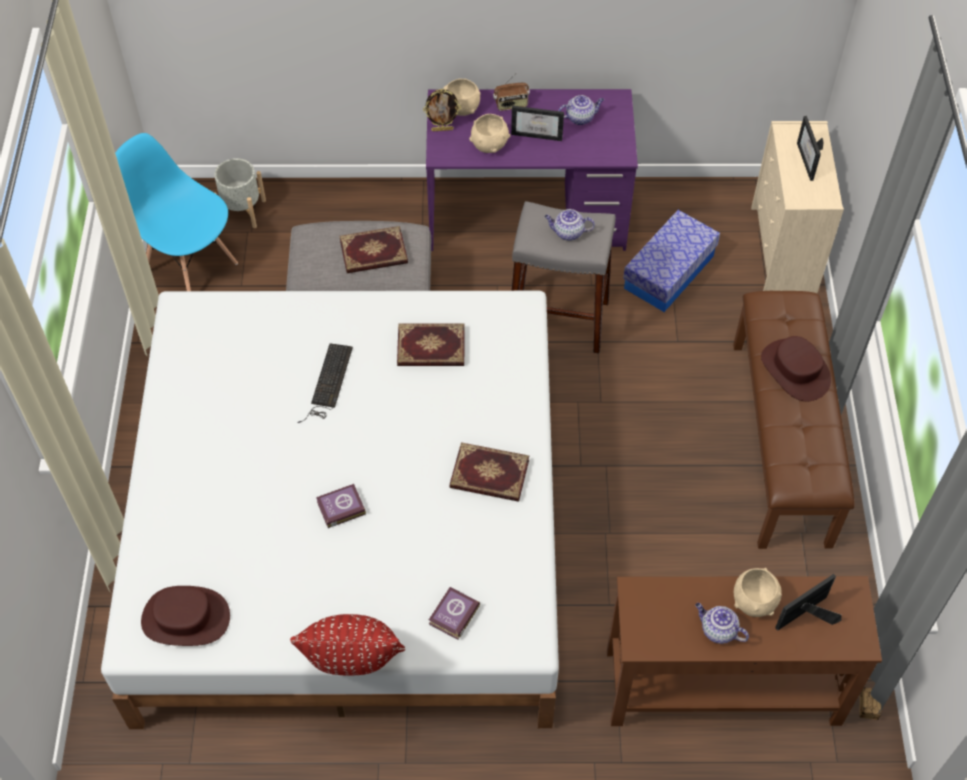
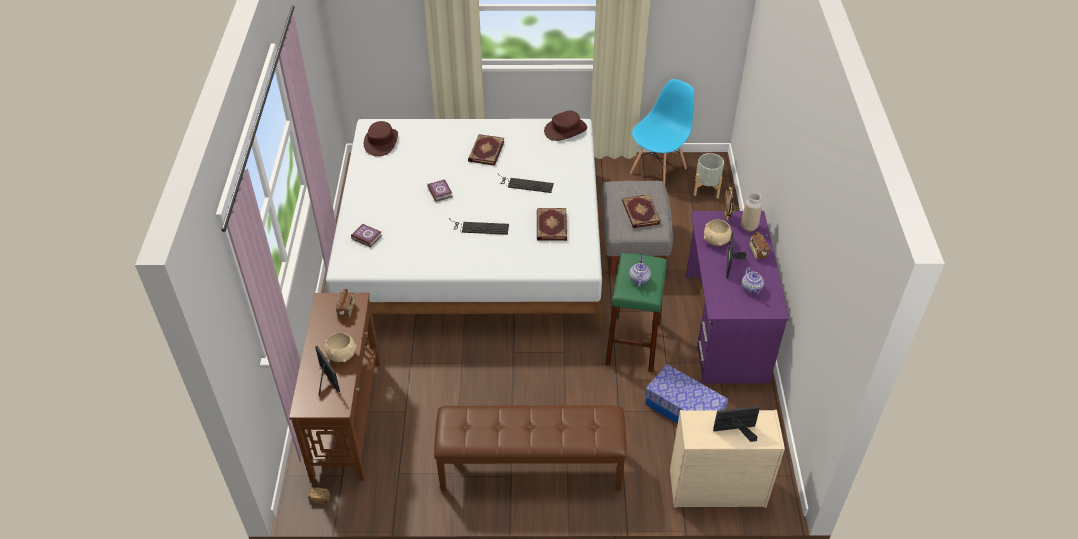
camera: 90 degrees right, 10 degrees down
red pillow [290,614,405,675] -> none
beige bowl [443,78,481,116] -> vase [741,193,762,231]
book [450,442,529,502] -> book moved to [468,134,504,166]
grey stool [511,201,616,353] -> green stool [605,253,667,372]
teapot [695,603,749,644] -> none
brown hat [761,336,831,401] -> brown hat moved to [544,111,587,141]
none -> radio [336,289,354,318]
none -> keyboard [449,218,509,235]

